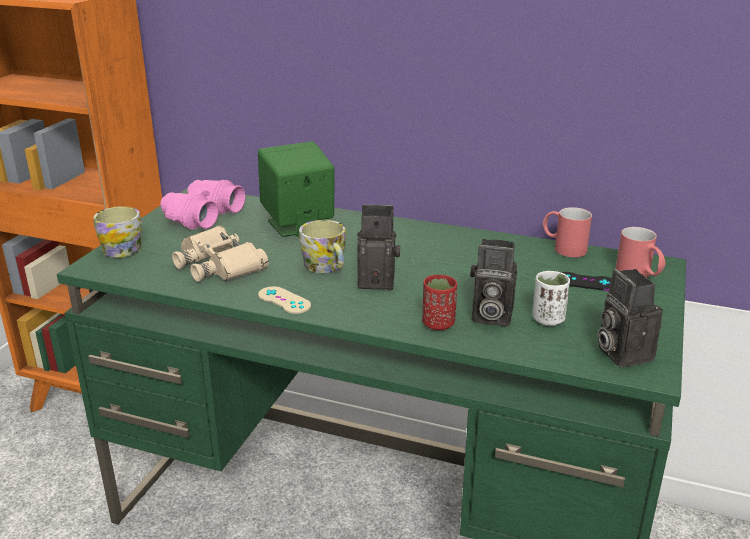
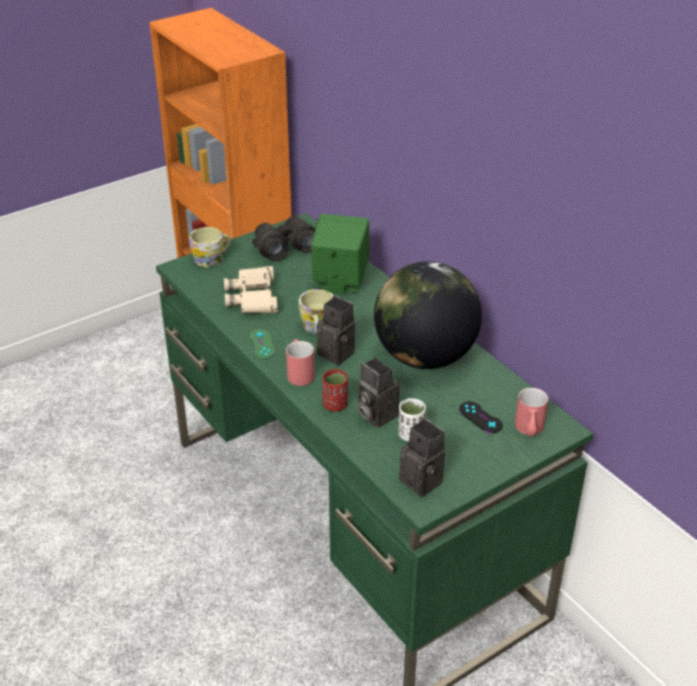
camera: 35 degrees right, 10 degrees up
pink binoculars [160,180,245,230] -> black binoculars [252,216,315,261]
beige game controller [258,286,311,314] -> green game controller [250,329,276,359]
red mug [543,207,592,258] -> red mug moved to [286,339,315,386]
camera [597,269,663,368] -> camera turned 120 degrees clockwise [399,417,445,497]
none -> globe [374,261,482,369]

